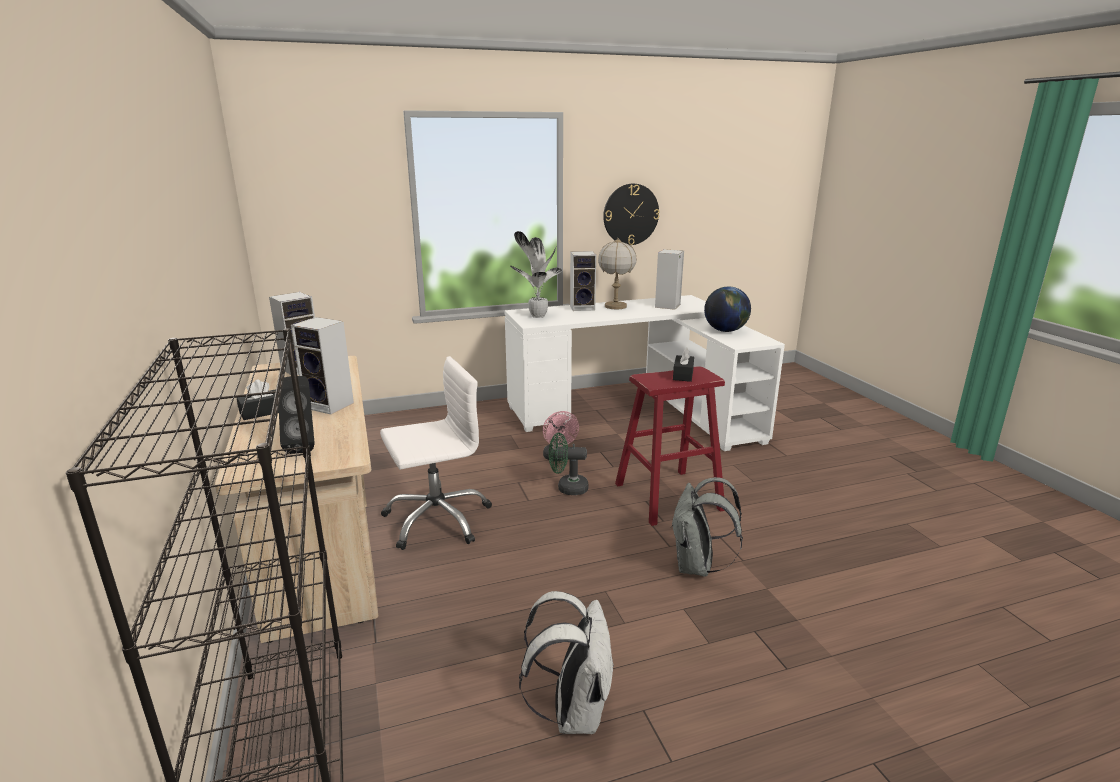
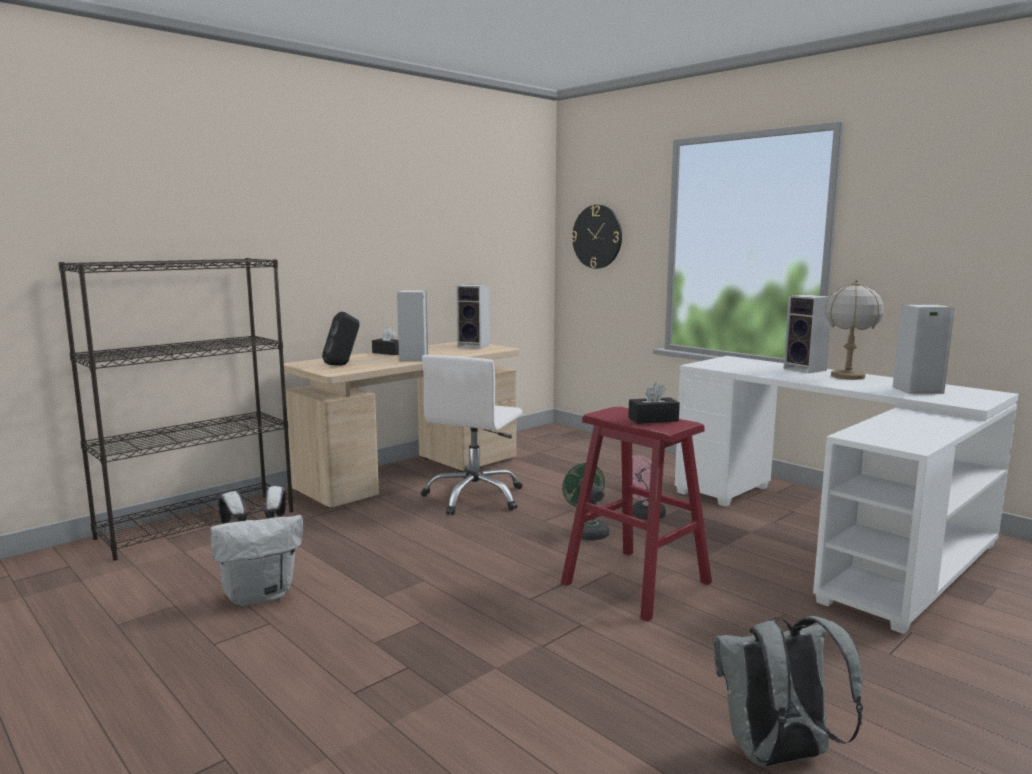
camera: 65 degrees right, 10 degrees down
white office chair [380,356,492,550] -> white office chair turned 75 degrees clockwise [421,355,523,515]
potted plant [510,231,562,318] -> none
wall clock [603,184,660,245] -> wall clock moved to [571,205,622,269]
grey backpack [671,477,743,577] -> grey backpack moved to [714,616,863,767]
globe [704,286,751,332] -> none

